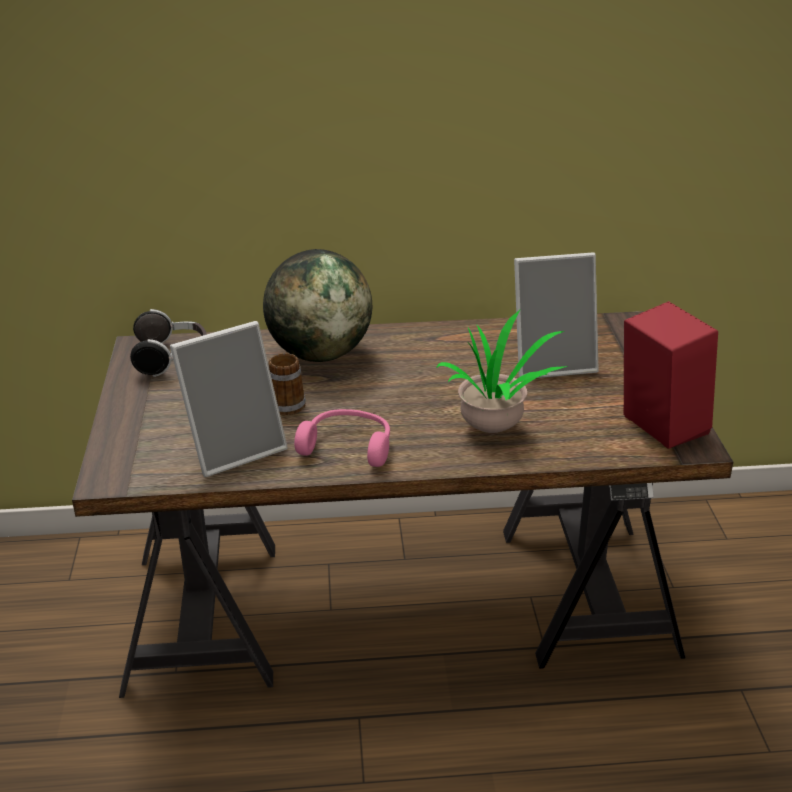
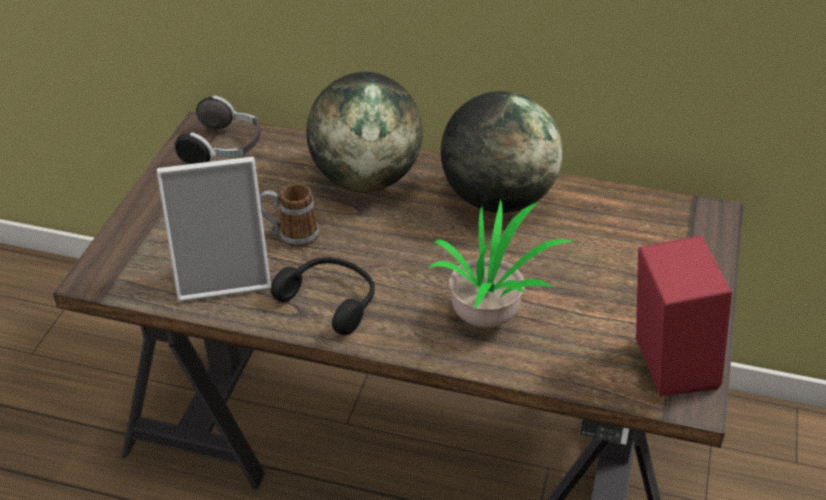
camera: 20 degrees right, 10 degrees up
pink headphones [294,409,390,467] -> black headphones [271,257,375,335]
picture frame [514,252,599,378] -> none
none -> globe [441,91,562,213]

